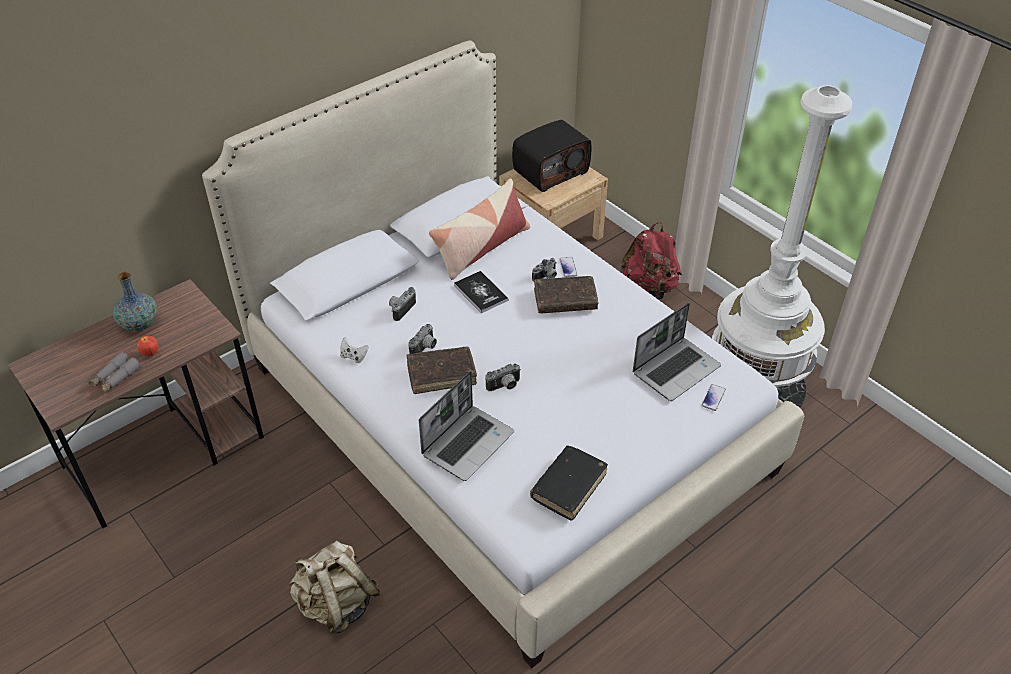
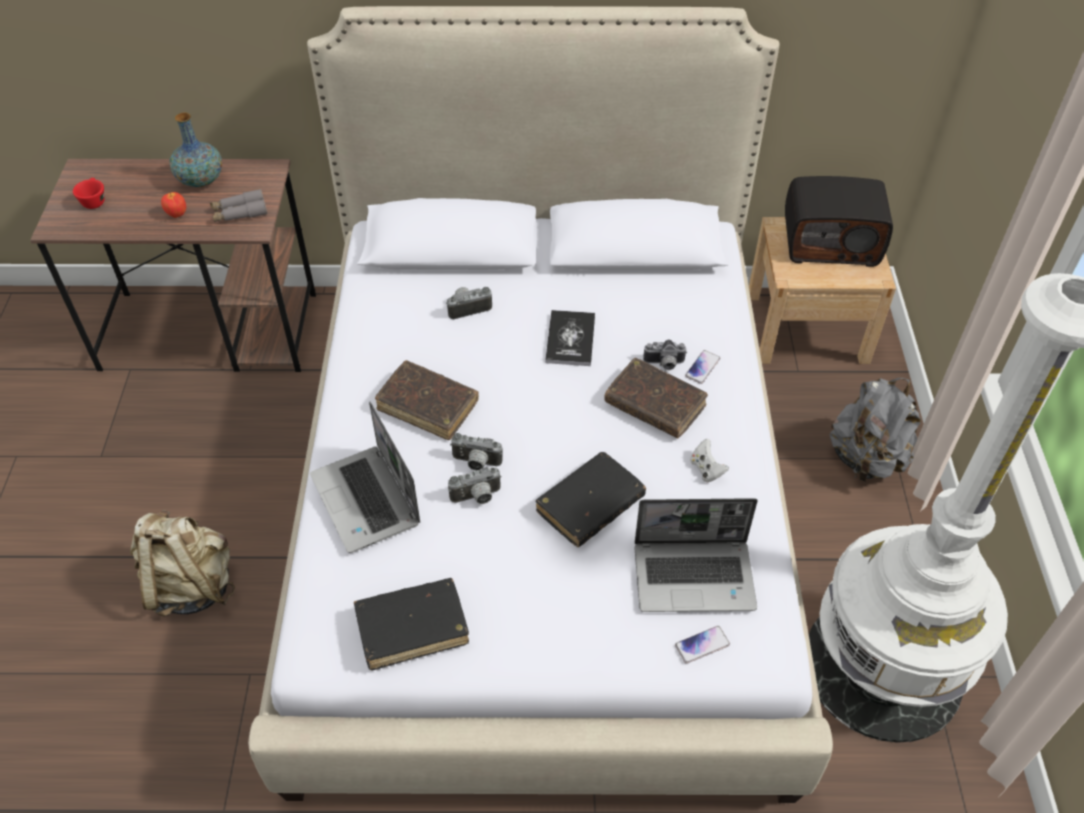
camera: 40 degrees right, 5 degrees up
grey binoculars [88,352,141,393] -> grey binoculars moved to [210,189,267,222]
white game controller [340,337,369,363] -> white game controller moved to [690,439,729,483]
camera [408,324,437,354] -> camera moved to [448,467,502,504]
laptop [419,371,514,481] -> laptop turned 75 degrees clockwise [310,402,420,553]
pillow [429,179,530,280] -> none
red backpack [619,222,682,299] -> grey backpack [830,378,921,482]
none -> red cup [73,178,105,209]
none -> black book [536,452,646,547]

